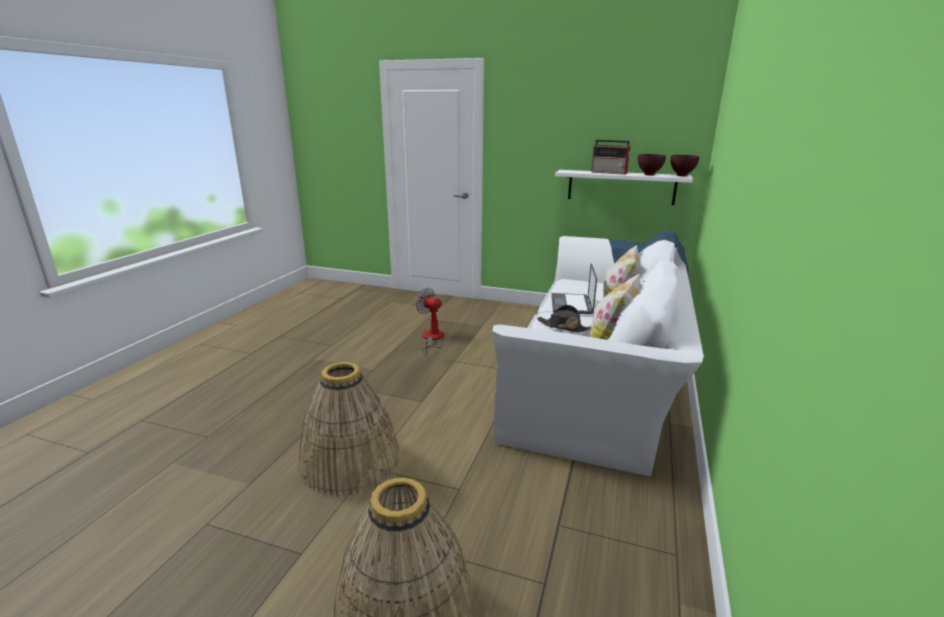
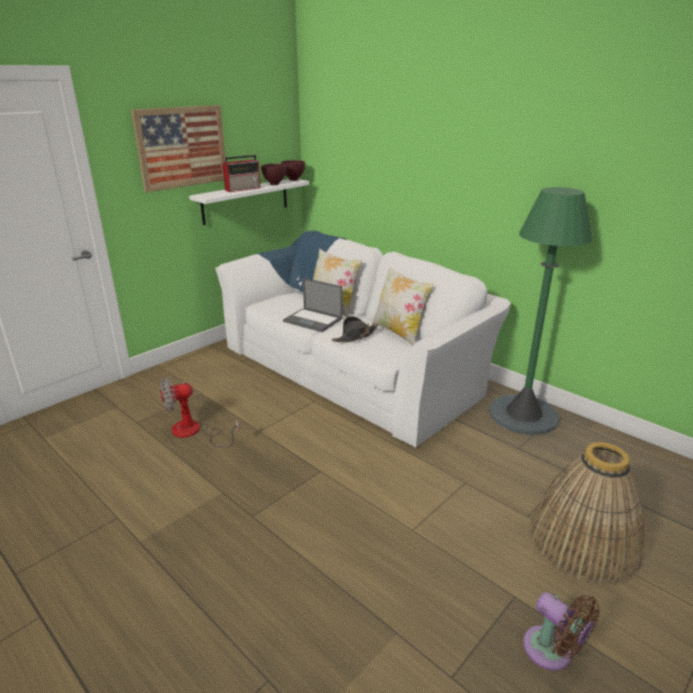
camera: 65 degrees left, 5 degrees up
basket [299,362,399,496] -> none
none -> picture [131,105,225,193]
none -> green floor lamp [489,187,592,435]
none -> brown fan [523,592,600,671]

